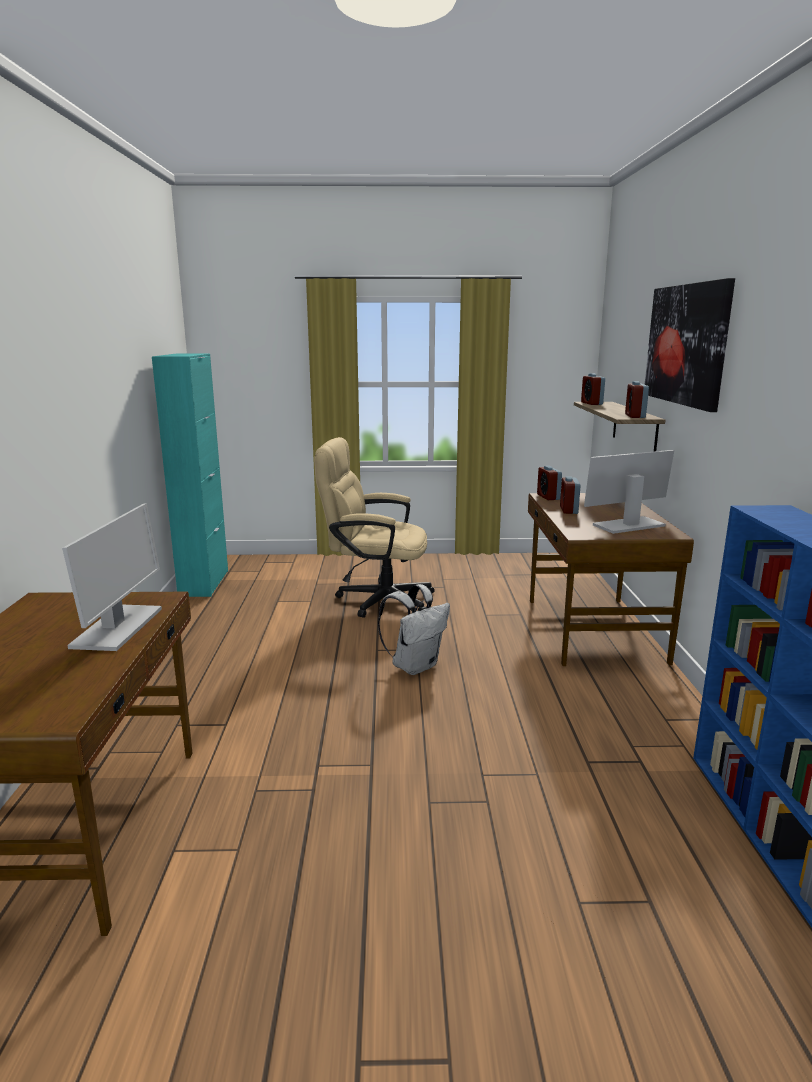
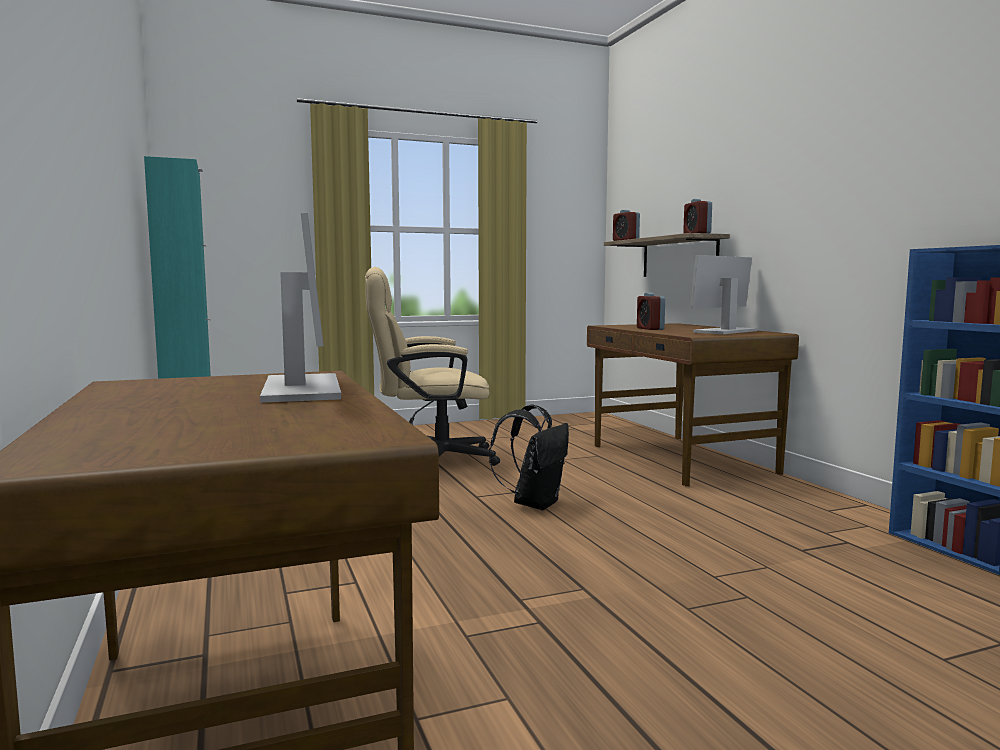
camera: 20 degrees left, 10 degrees down
white backpack [378,584,450,675] -> black backpack [489,405,569,510]
alarm clock [537,466,562,500] -> none
picture [645,278,735,412] -> none

